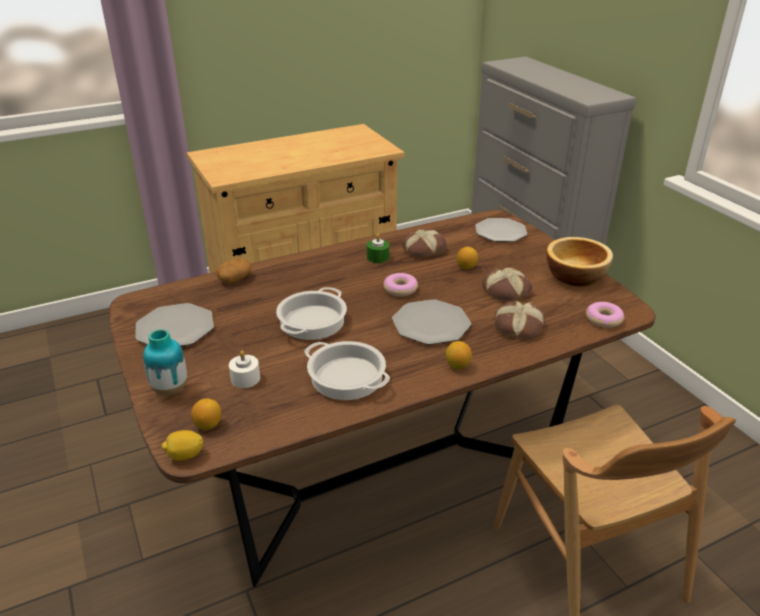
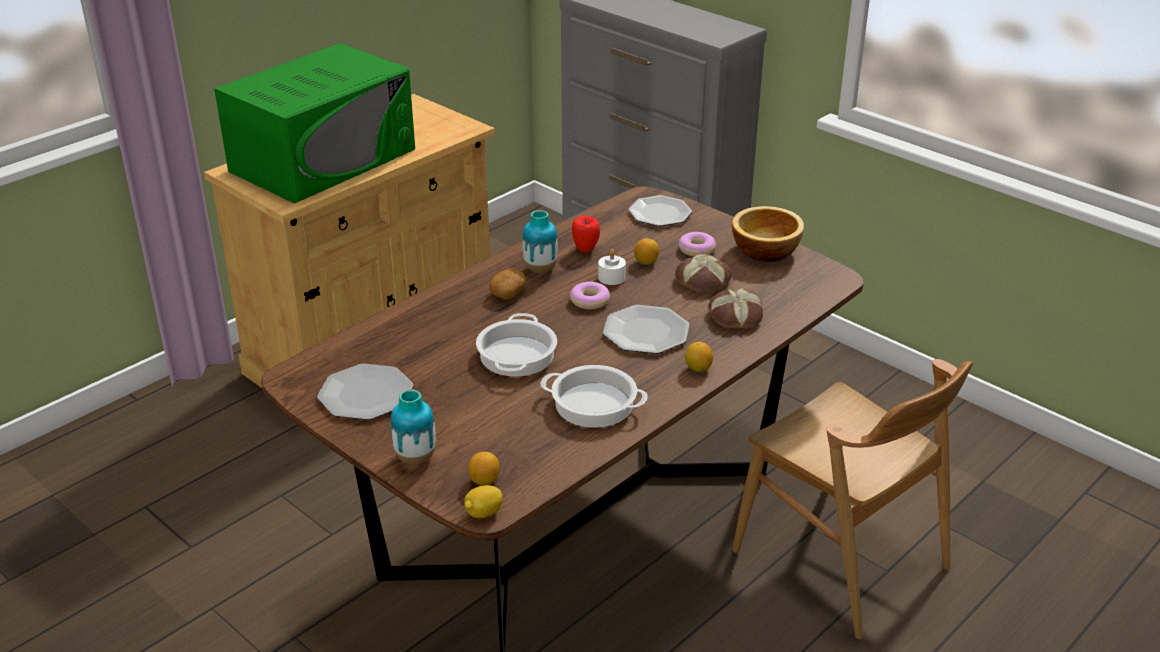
camera: 20 degrees left, 0 degrees up
potato [217,258,252,284] -> potato moved to [490,268,526,300]
white candle [229,350,260,388] -> white candle moved to [598,249,626,285]
green candle [367,234,389,263] -> vase [523,210,558,273]
bread [402,229,447,258] -> apple [572,216,600,252]
donut [586,302,625,328] -> donut moved to [679,232,717,257]
none -> green microwave [214,43,415,204]

